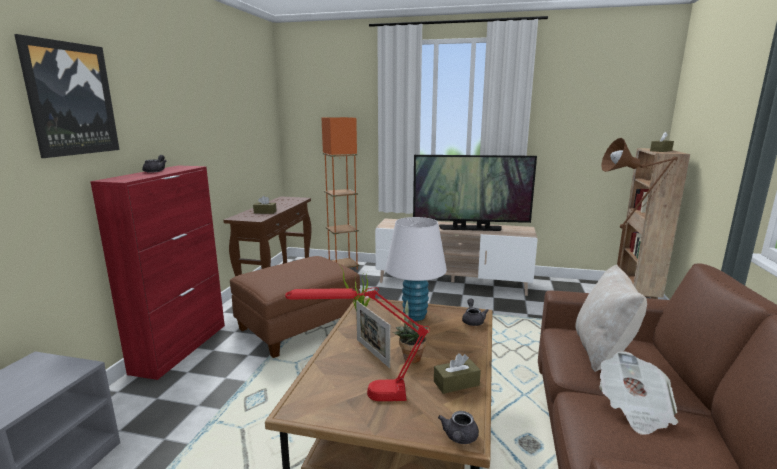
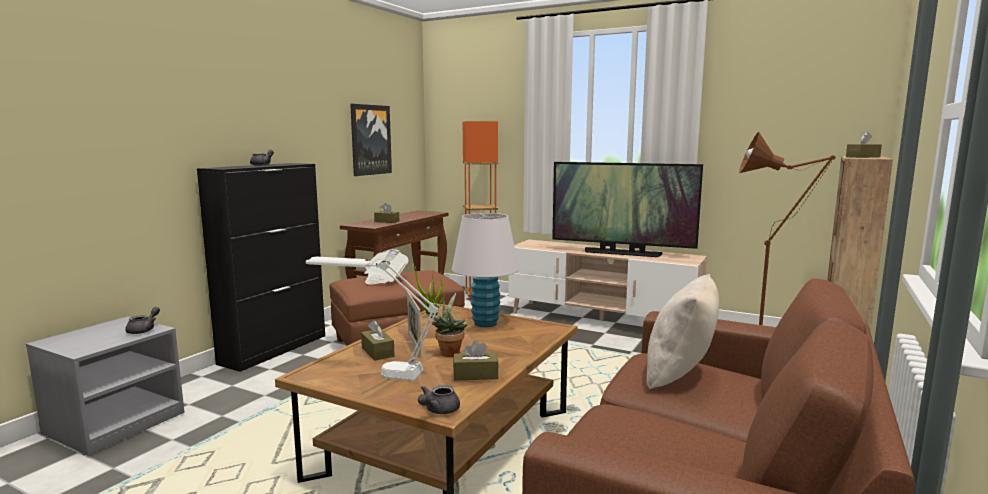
camera: 15 degrees right, 5 degrees down
picture [14,34,120,158] -> picture moved to [350,104,392,176]
red cabinet [90,165,225,380] -> black cabinet [197,163,325,372]
red table lamp [285,288,430,401] -> white table lamp [306,257,440,381]
grey teapot [462,298,489,326] -> grey teapot moved to [125,307,160,334]
newspaper [600,351,678,435] -> newspaper moved to [364,249,409,285]
none -> brown tissue box [361,320,395,361]

